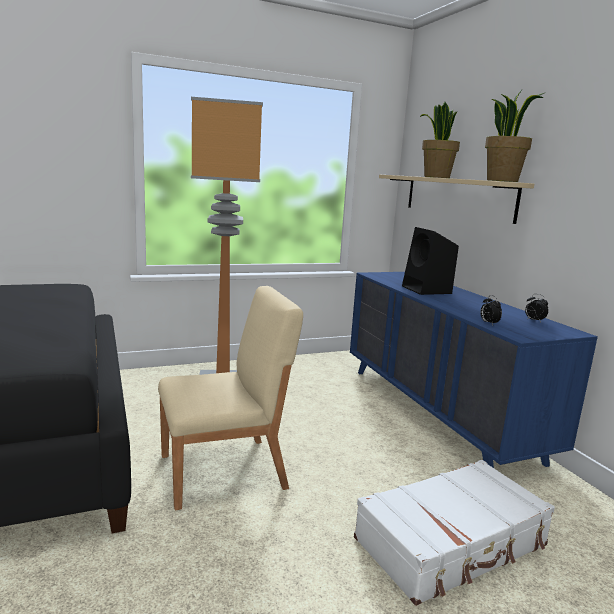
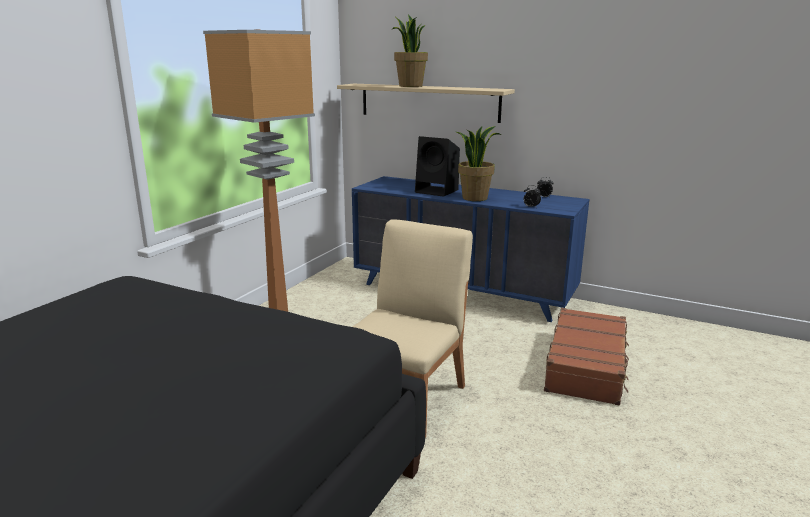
camera: 40 degrees left, 5 degrees up
white suitcase [354,460,555,606] -> brown suitcase [544,308,629,406]
potted plant [485,90,544,182] -> potted plant moved to [457,126,502,201]

